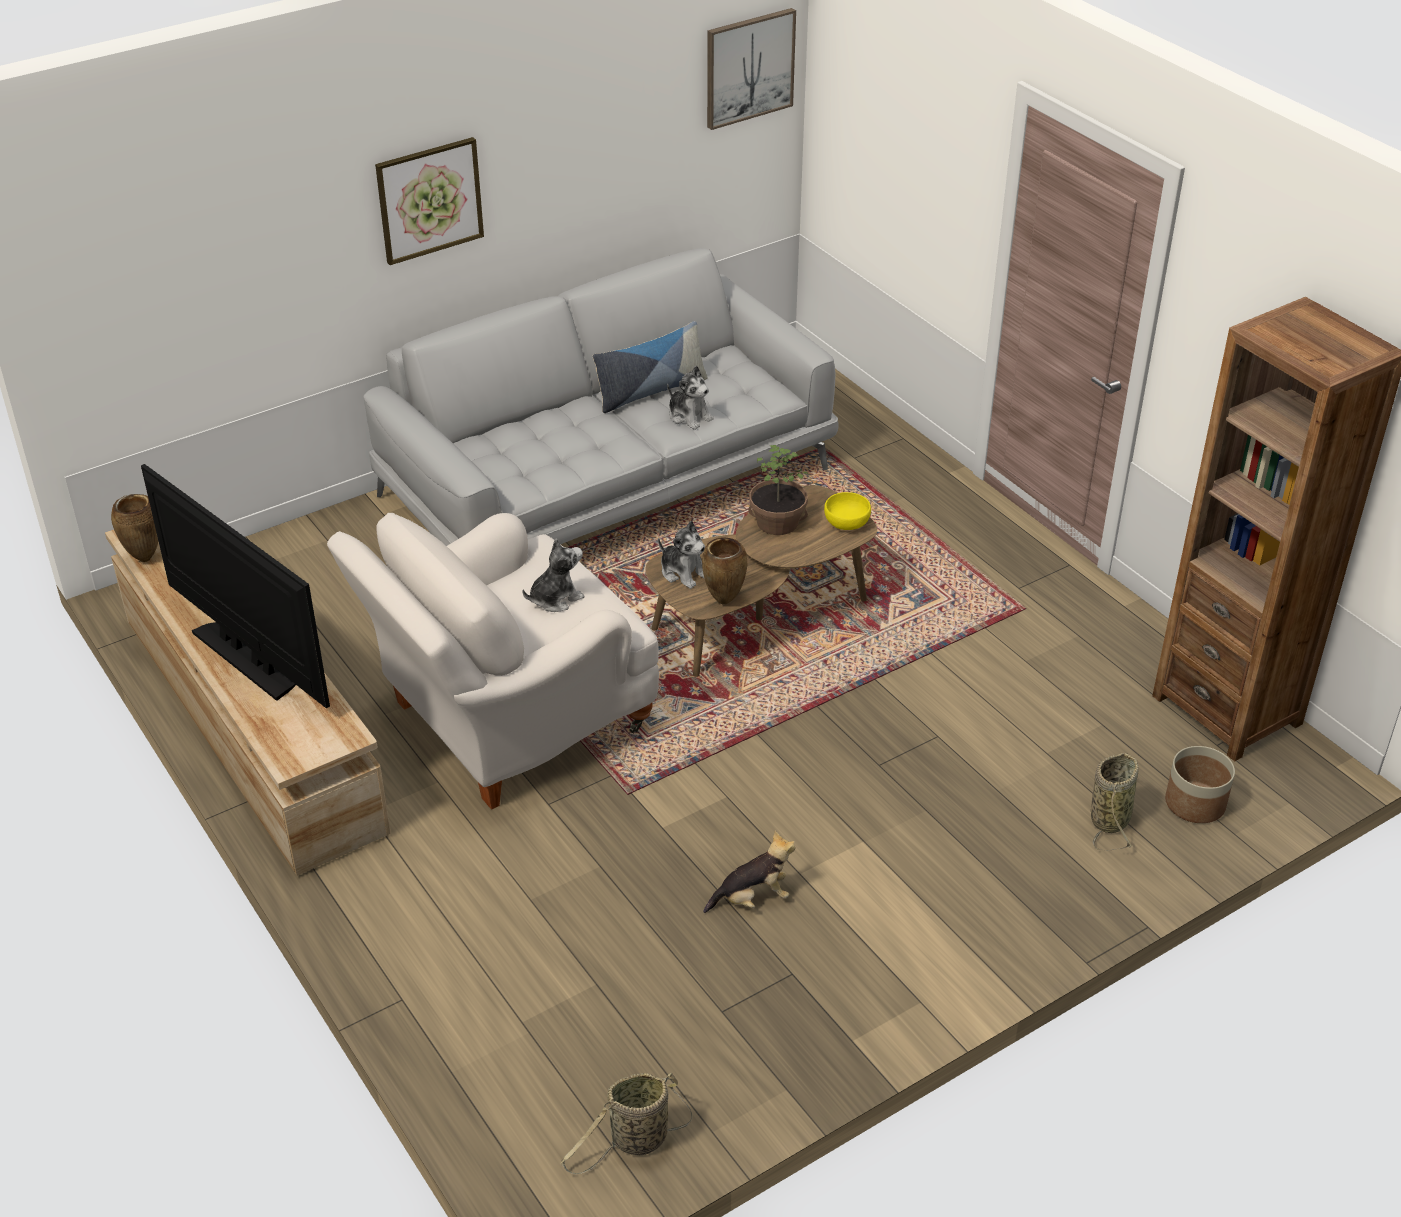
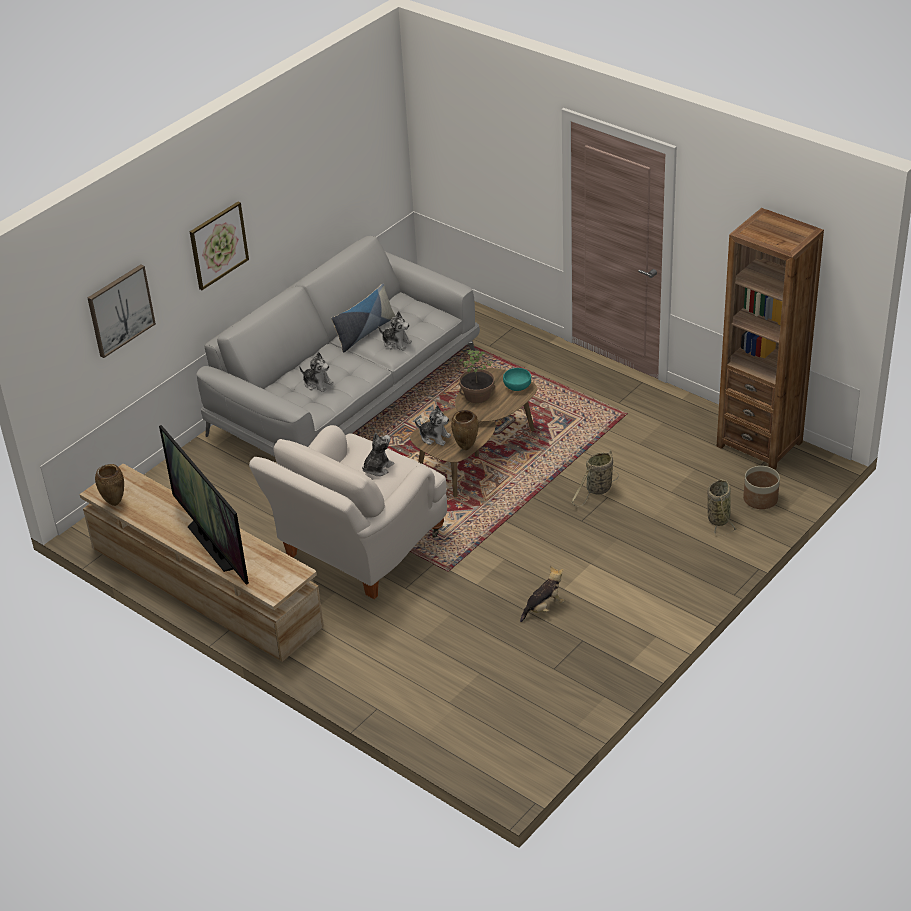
camera: 15 degrees left, 0 degrees up
television [141,464,330,708] -> television turned 150 degrees counterclockwise [159,425,249,585]
basket [560,1073,693,1175] -> basket moved to [571,450,619,506]
picture [707,8,796,130] -> picture moved to [88,265,156,358]
yellow bowl [824,492,871,530] -> turquoise bowl [503,368,531,391]
none -> plush toy [299,352,334,392]

